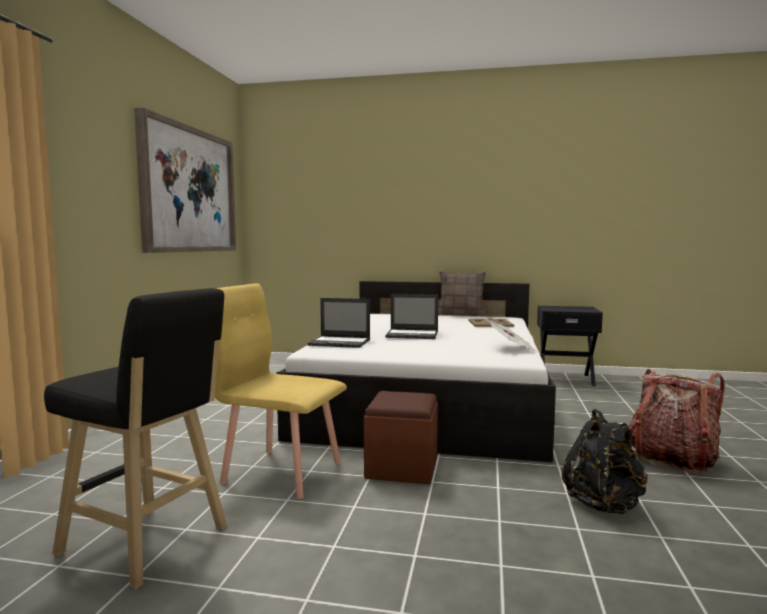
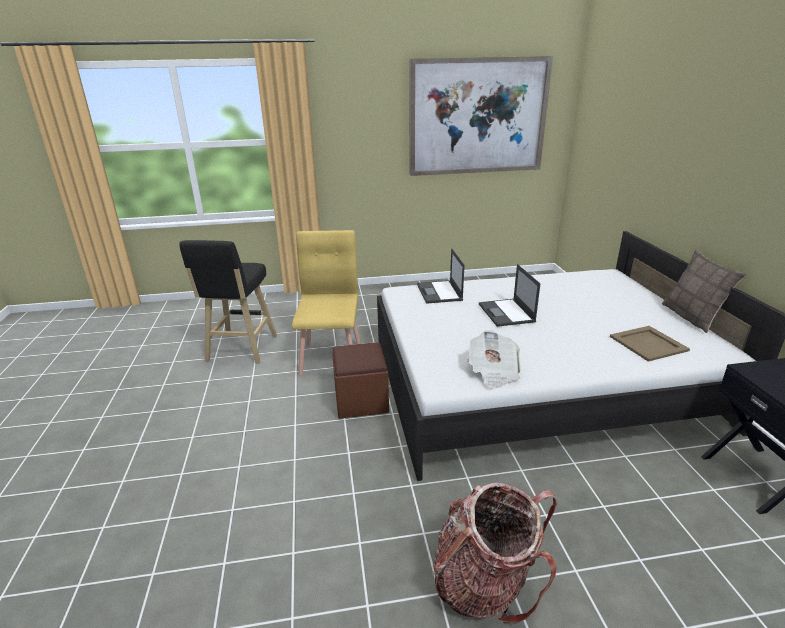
camera: 70 degrees right, 20 degrees up
black backpack [562,409,648,514] -> none

